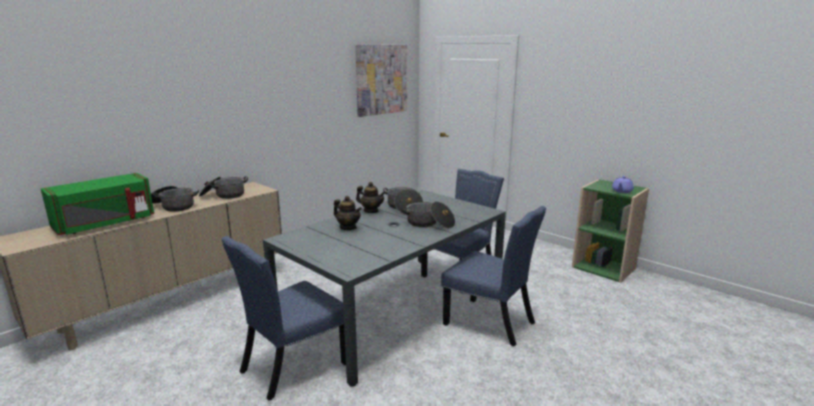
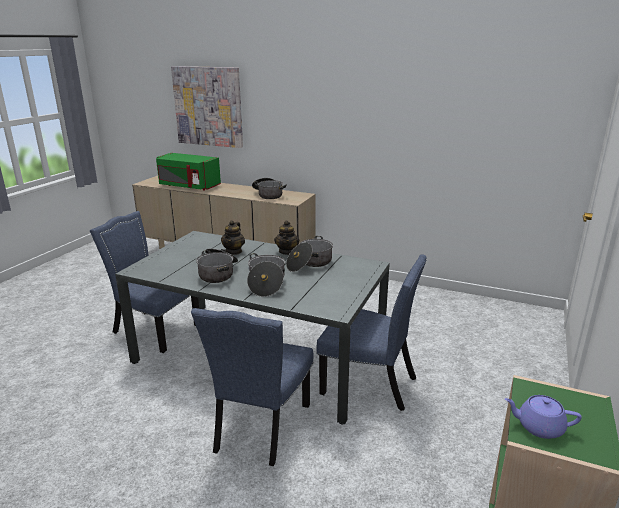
camera: 70 degrees right, 5 degrees up
cooking pot [151,186,199,212] -> cooking pot moved to [196,249,238,283]
picture [355,44,407,117] -> picture moved to [171,66,243,148]

